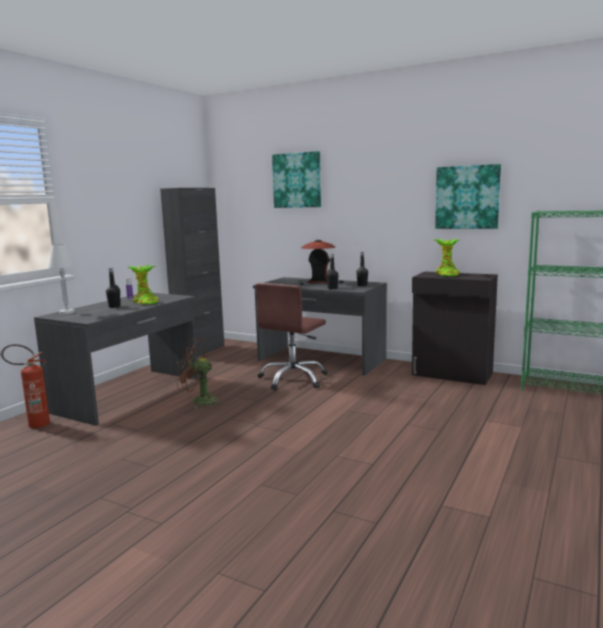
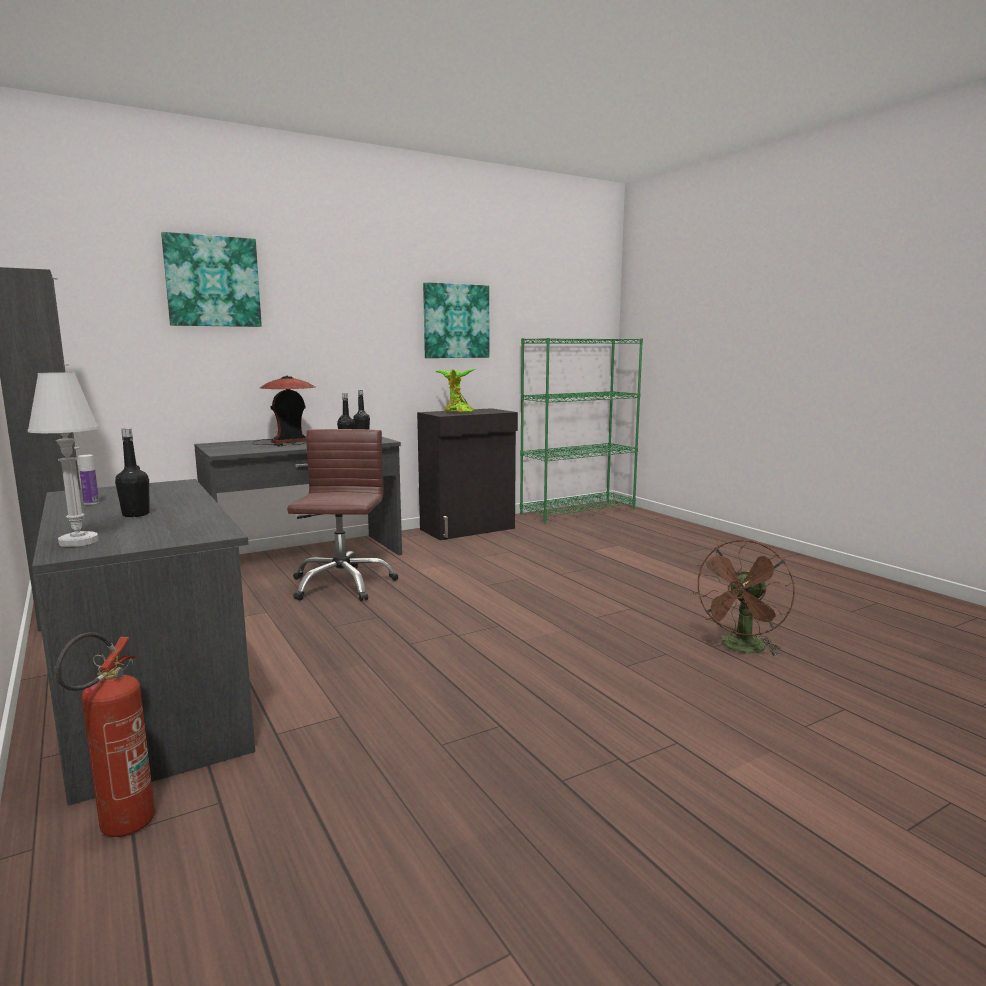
camera: 60 degrees left, 0 degrees up
potted plant [128,265,158,304] -> none
brown fan [176,338,222,409] -> brown fan moved to [693,540,795,657]
brown office chair [255,283,327,390] -> brown office chair turned 150 degrees counterclockwise [287,429,398,601]

